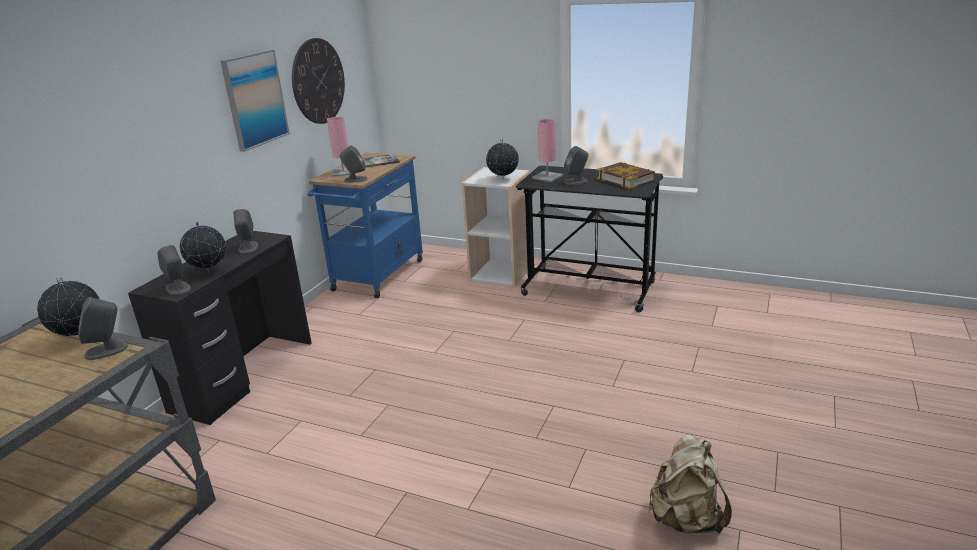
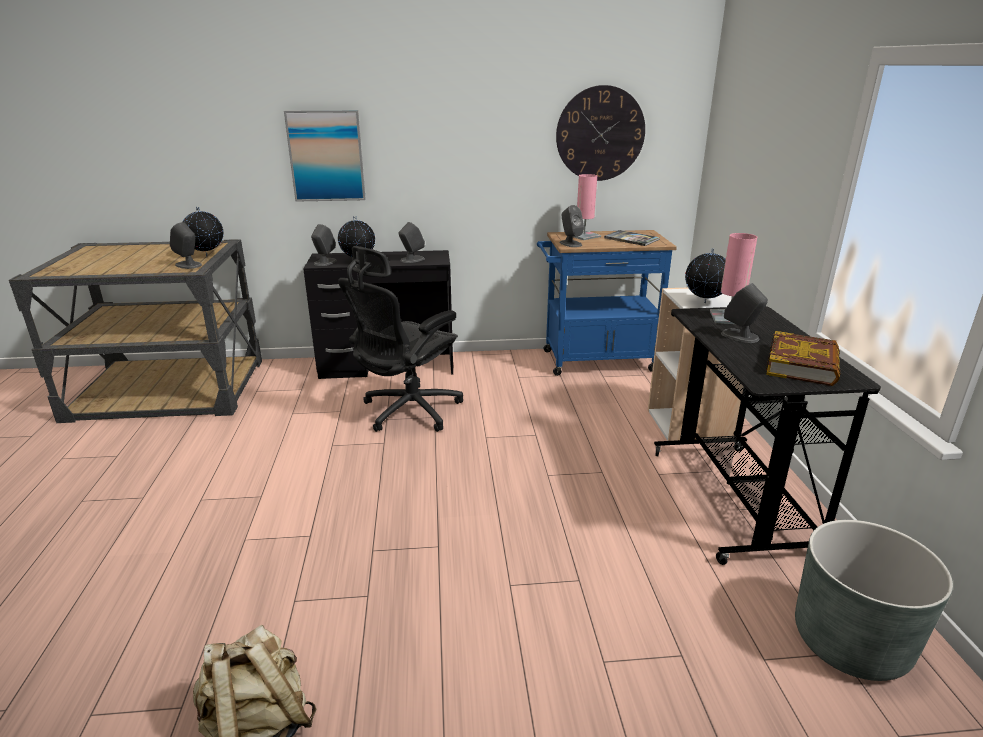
camera: 60 degrees right, 0 degrees up
picture [220,50,290,152] -> picture moved to [284,110,366,202]
none -> office chair [338,246,463,432]
none -> grey planter [795,520,953,681]

